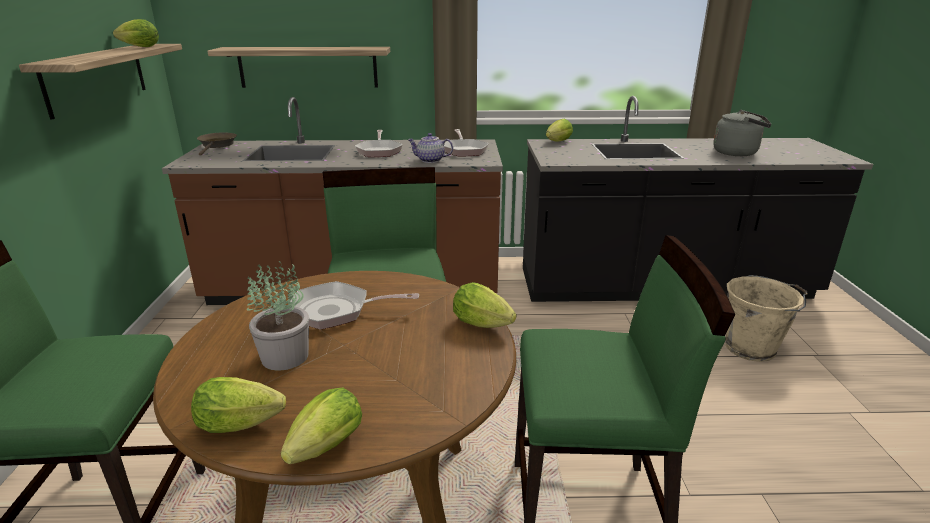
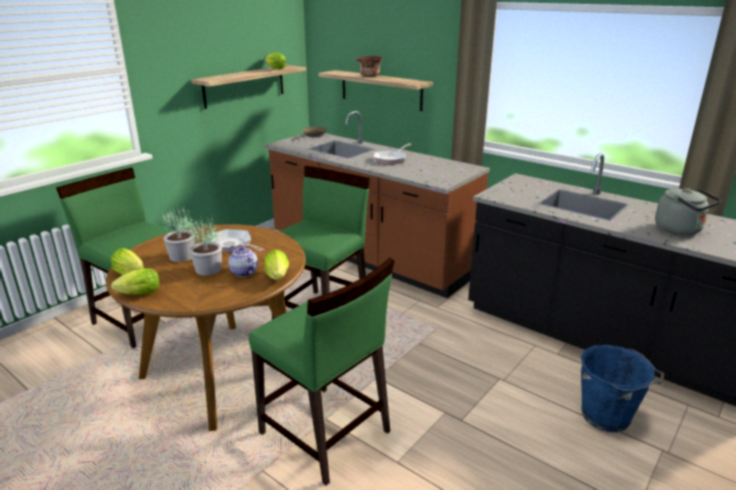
camera: 40 degrees right, 0 degrees up
teapot [408,133,453,163] -> teapot moved to [228,245,258,277]
frying pan [444,129,489,157] -> none
lettuce [546,119,573,142] -> none
beige bucket [725,275,808,362] -> blue bucket [581,345,664,432]
none -> potted plant [189,216,222,276]
none -> bowl [356,56,383,77]

